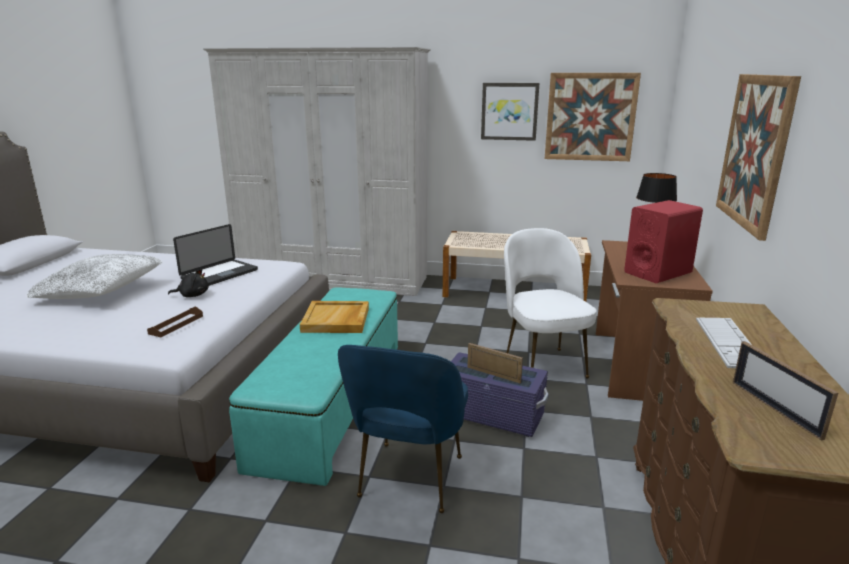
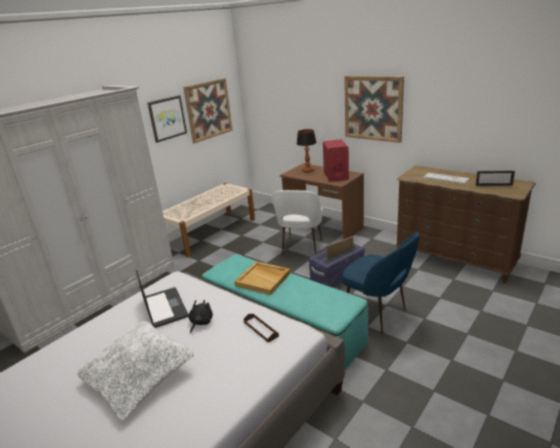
camera: 60 degrees left, 5 degrees up
white chair [504,228,596,379] -> white chair turned 90 degrees counterclockwise [272,190,323,255]

